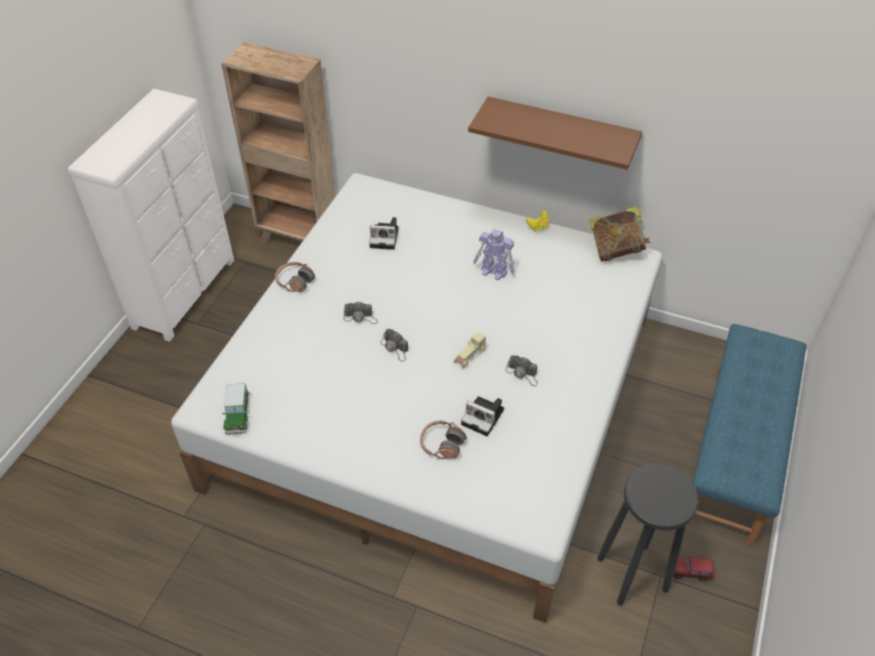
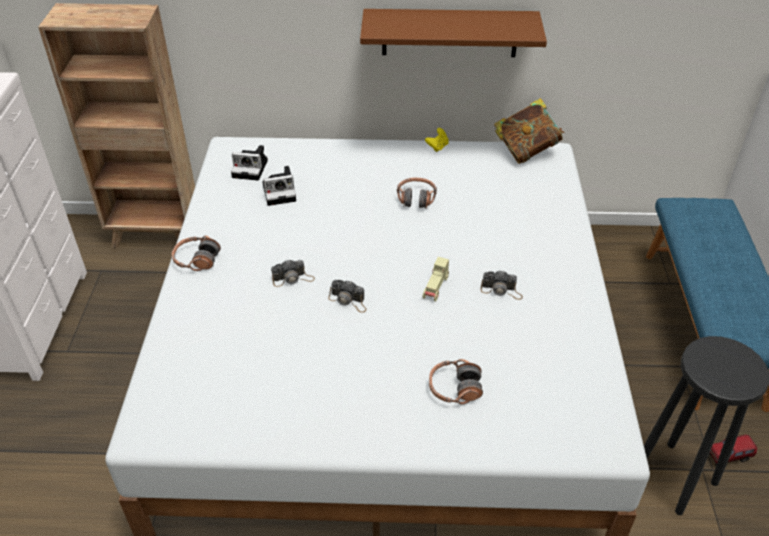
camera: 20 degrees left, 5 degrees down
toy car [222,383,249,435] -> none
camera [461,396,504,436] -> camera moved to [231,145,268,181]
toy robot [473,229,515,280] -> headphones [397,177,437,209]

